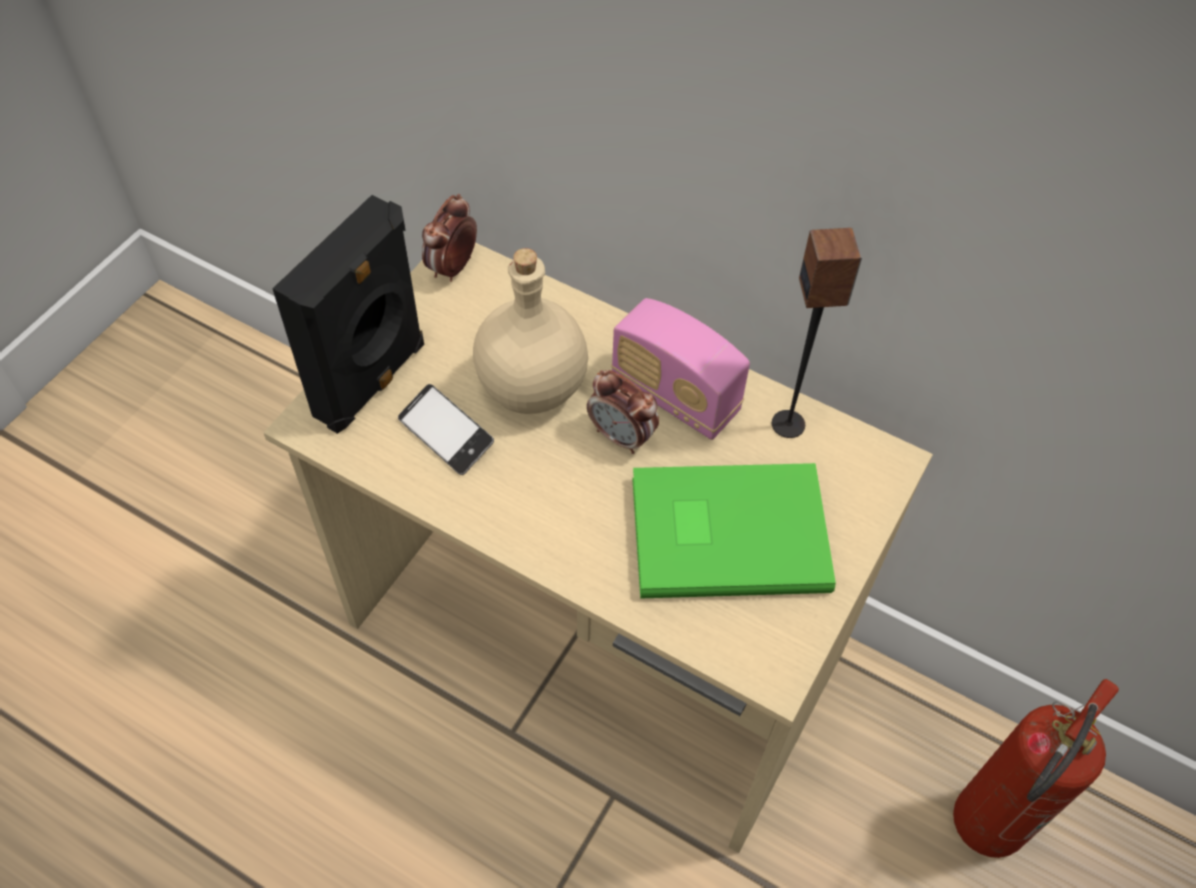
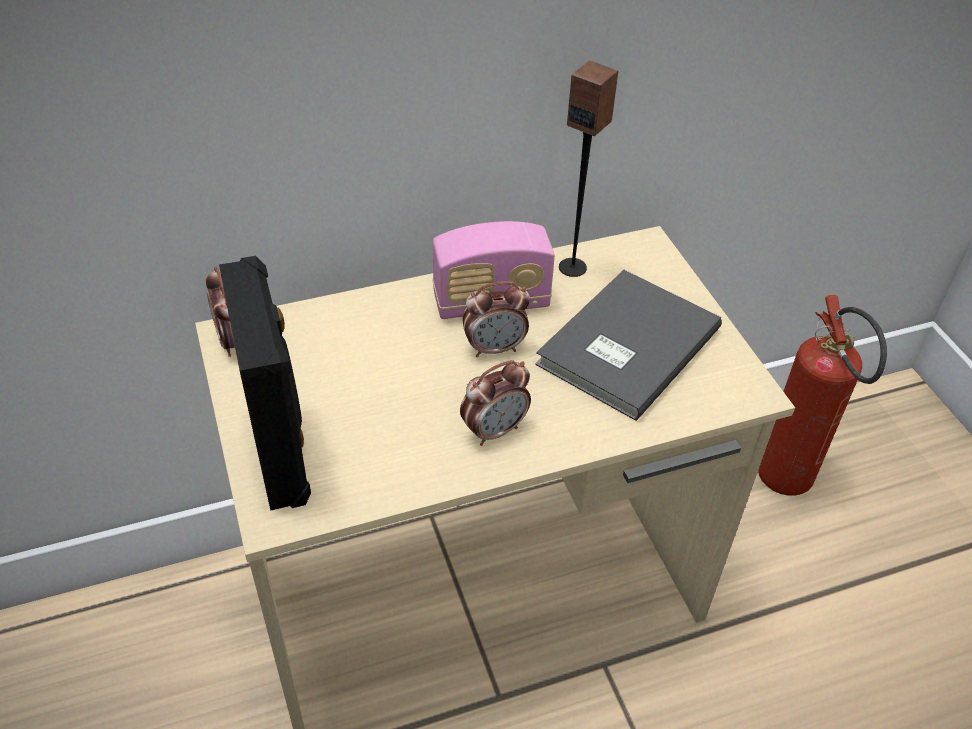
camera: 50 degrees left, 10 degrees down
phone [398,384,494,475] -> none
beige bottle [473,248,588,414] -> none
green book [632,463,836,599] -> grey book [535,270,722,421]
none -> alarm clock [460,360,531,446]

